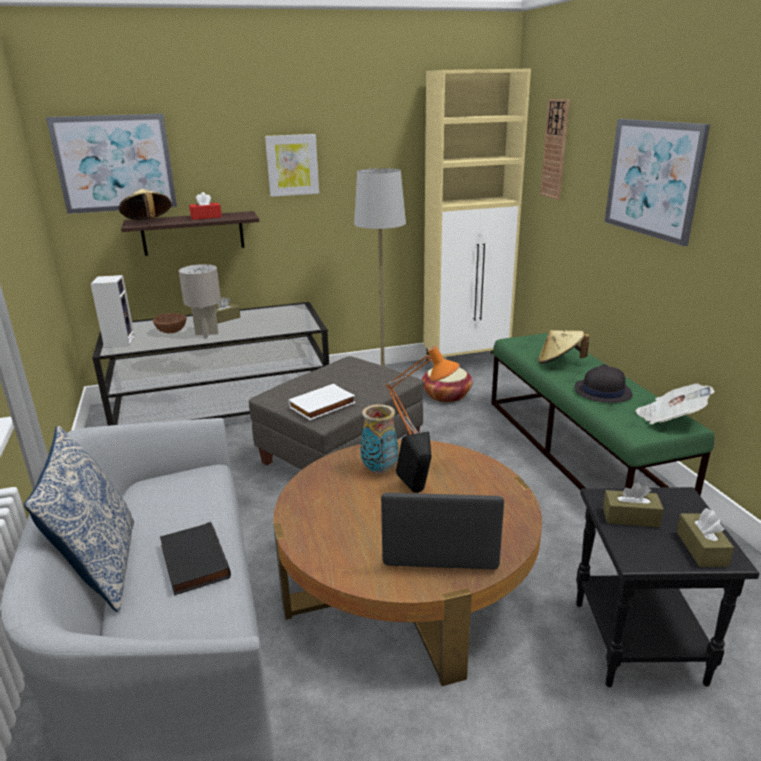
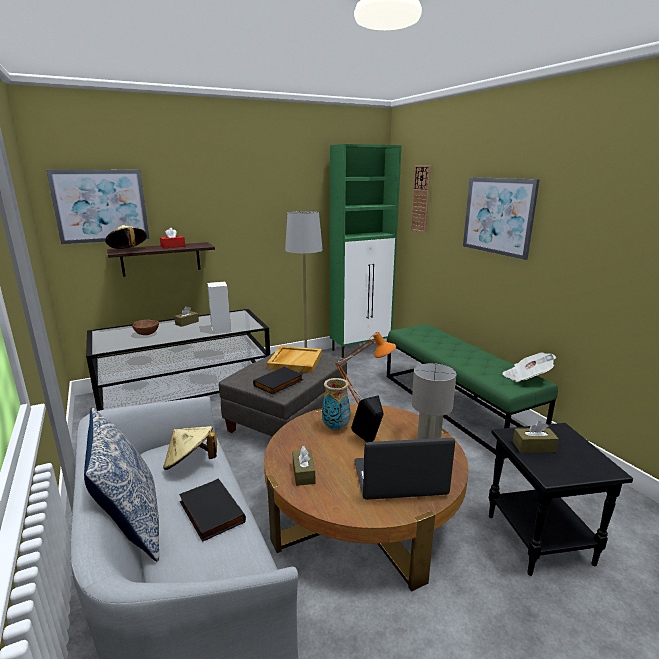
camera: 10 degrees left, 5 degrees down
speaker [91,275,135,347] -> speaker moved to [207,282,231,334]
grey table lamp [179,264,221,338] -> grey table lamp moved to [412,363,456,439]
picture [265,134,319,197] -> none
white book [289,384,355,420] -> black book [253,367,303,394]
basket [422,368,473,402] -> none
beige cabinet [423,69,531,363] -> green cabinet [330,144,402,358]
beige hat [538,330,589,364] -> beige hat moved to [163,426,217,470]
black hat [575,364,633,403] -> none
brown tissue box [677,508,734,567] -> brown tissue box moved to [292,446,315,486]
none -> beige tray [267,346,322,373]

